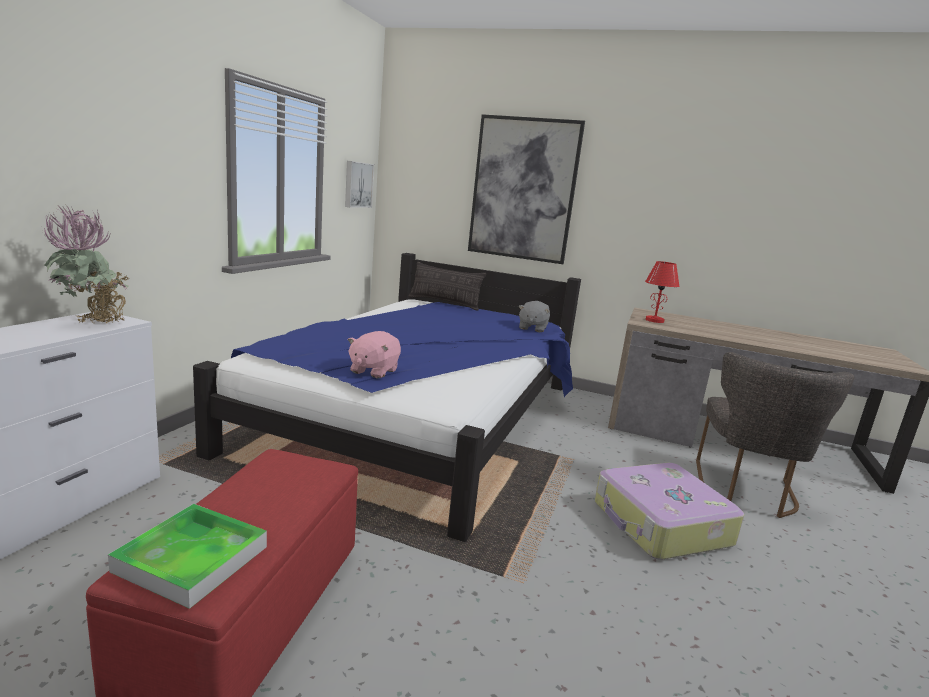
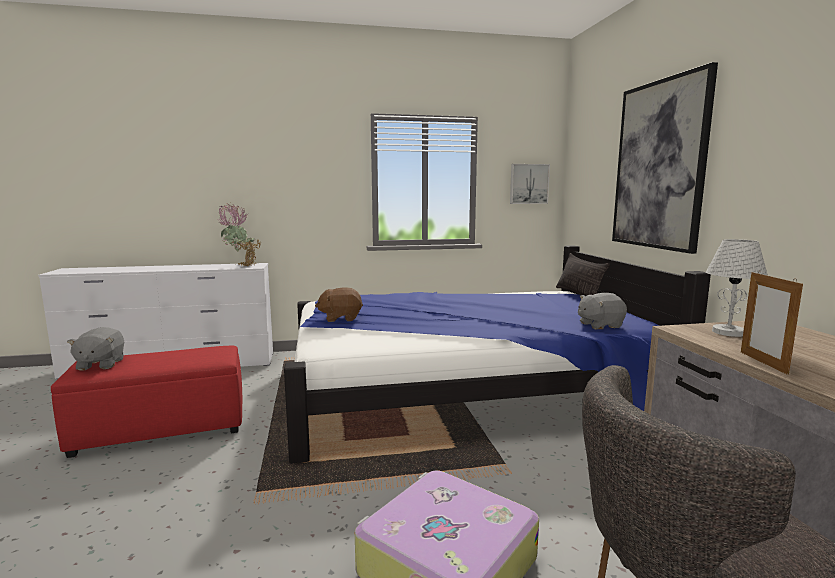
camera: 60 degrees right, 5 degrees down
tray [108,504,267,609] -> grey plush toy [67,327,124,371]
pink plush toy [348,331,401,379] -> brown plush toy [315,288,363,322]
red table lamp [645,261,680,323] -> white table lamp [706,239,768,337]
none -> picture frame [741,271,803,375]

